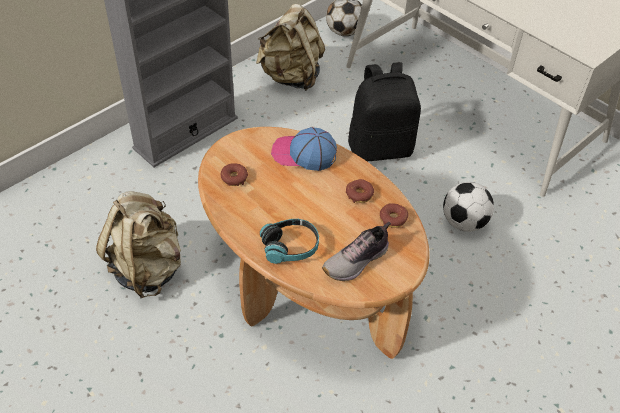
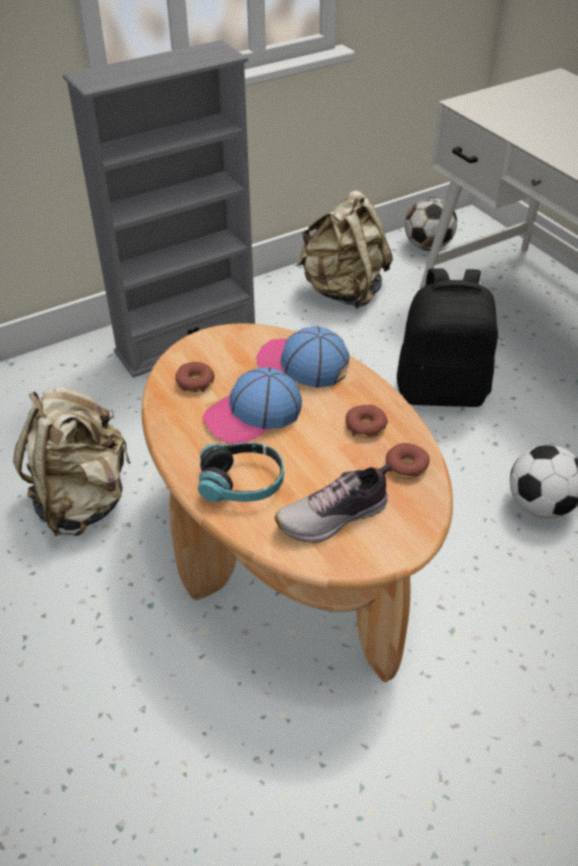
camera: 15 degrees right, 5 degrees down
none -> cap [202,367,302,444]

